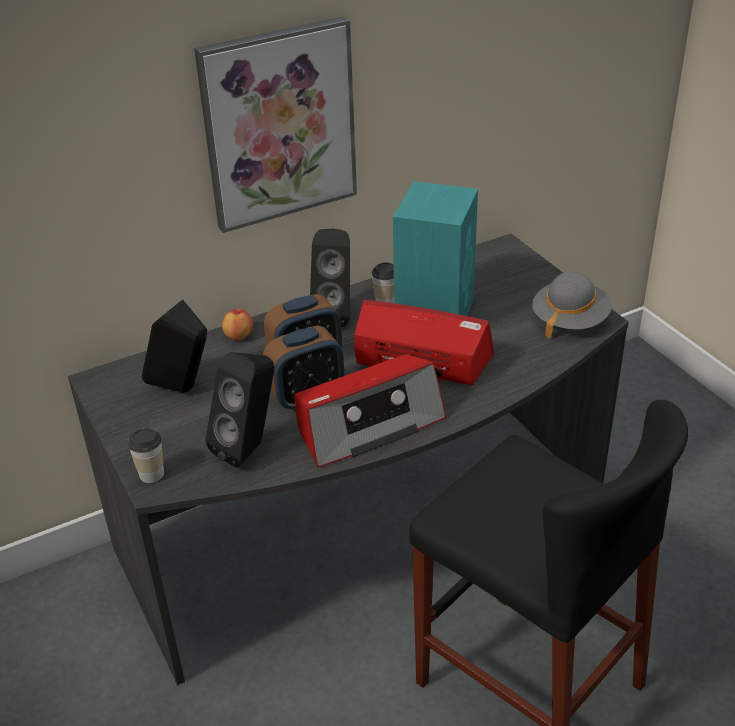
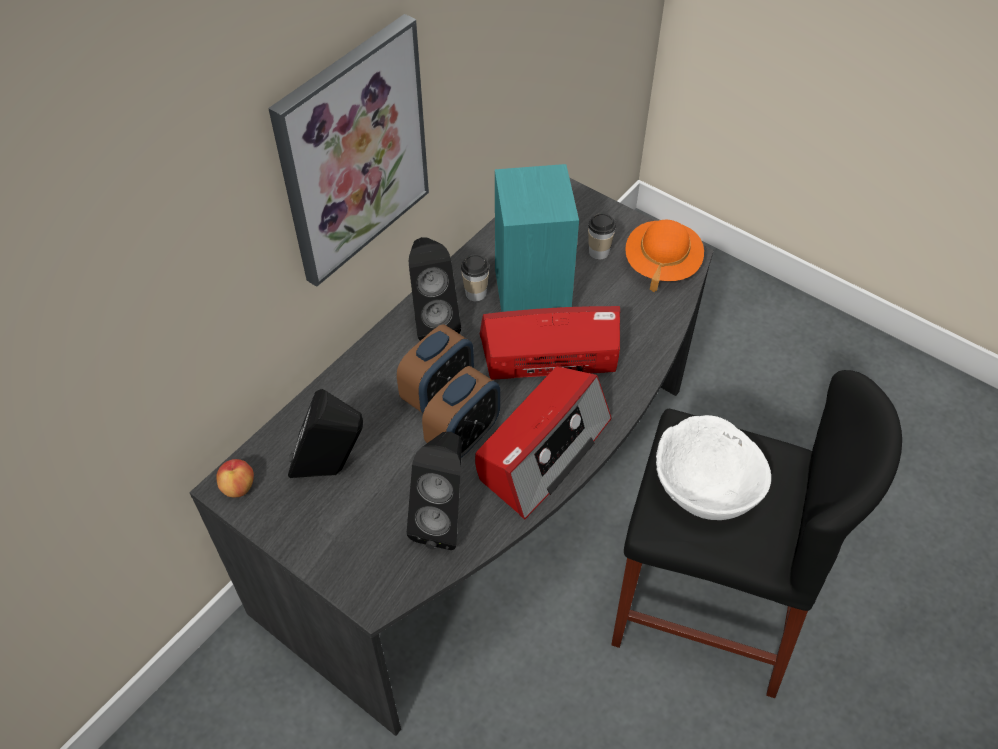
camera: 25 degrees left, 15 degrees up
cup [128,428,164,483] -> cup moved to [588,213,616,259]
apple [222,309,253,340] -> apple moved to [216,459,254,497]
grey hat [532,272,612,338] -> orange hat [625,220,704,292]
none -> white bowl [656,415,771,520]

